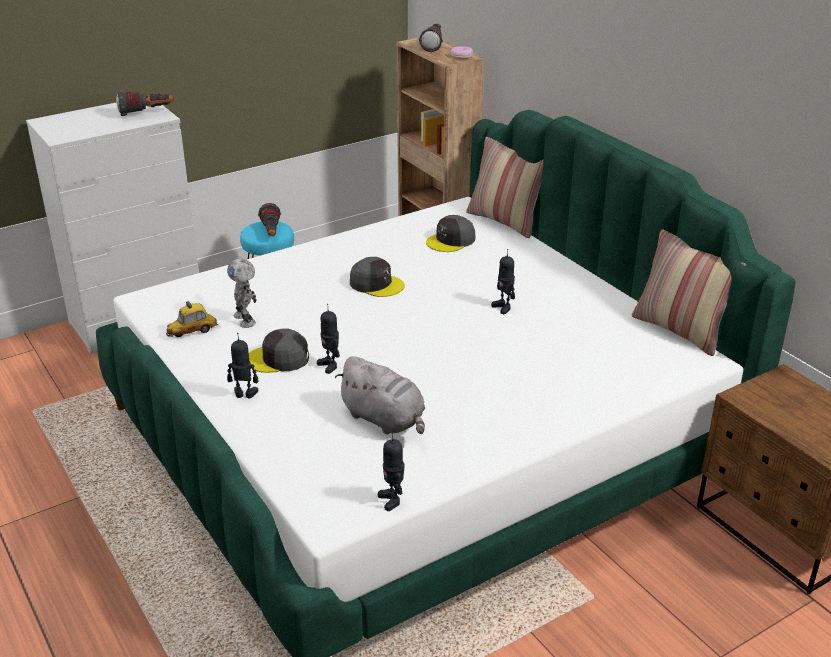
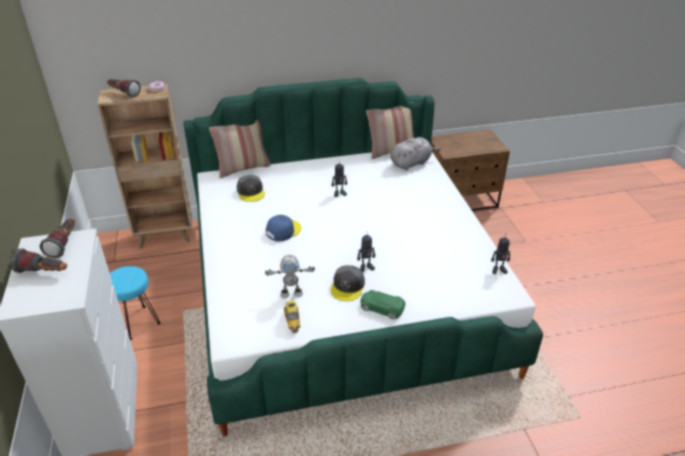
camera: 70 degrees left, 5 degrees up
toy robot [227,333,258,398] -> green toy car [361,290,405,319]
flashlight [258,203,281,236] -> flashlight moved to [10,249,67,273]
grey plush toy [335,356,425,435] -> grey plush toy moved to [391,137,441,170]
grey cap [350,257,405,297] -> blue cap [266,215,302,241]

